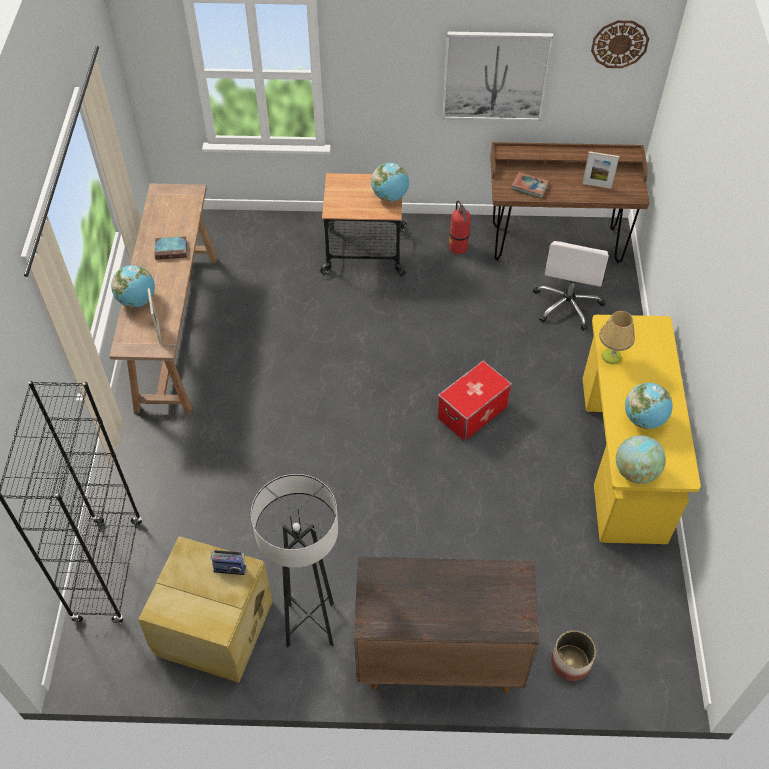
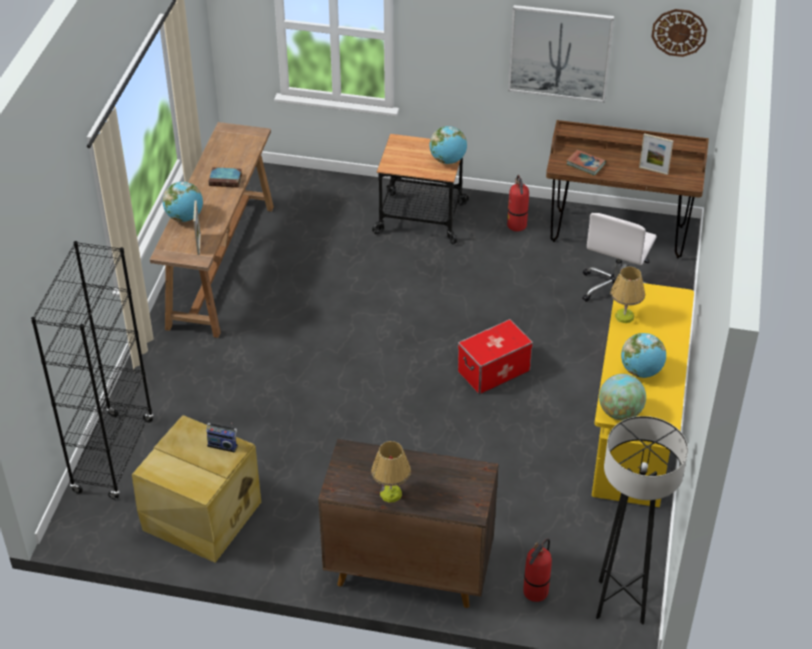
camera: 10 degrees right, 10 degrees down
grey floor lamp [251,474,338,648] -> grey floor lamp moved to [596,416,688,625]
planter [551,630,596,681] -> fire extinguisher [523,539,552,602]
none -> table lamp [371,441,411,503]

